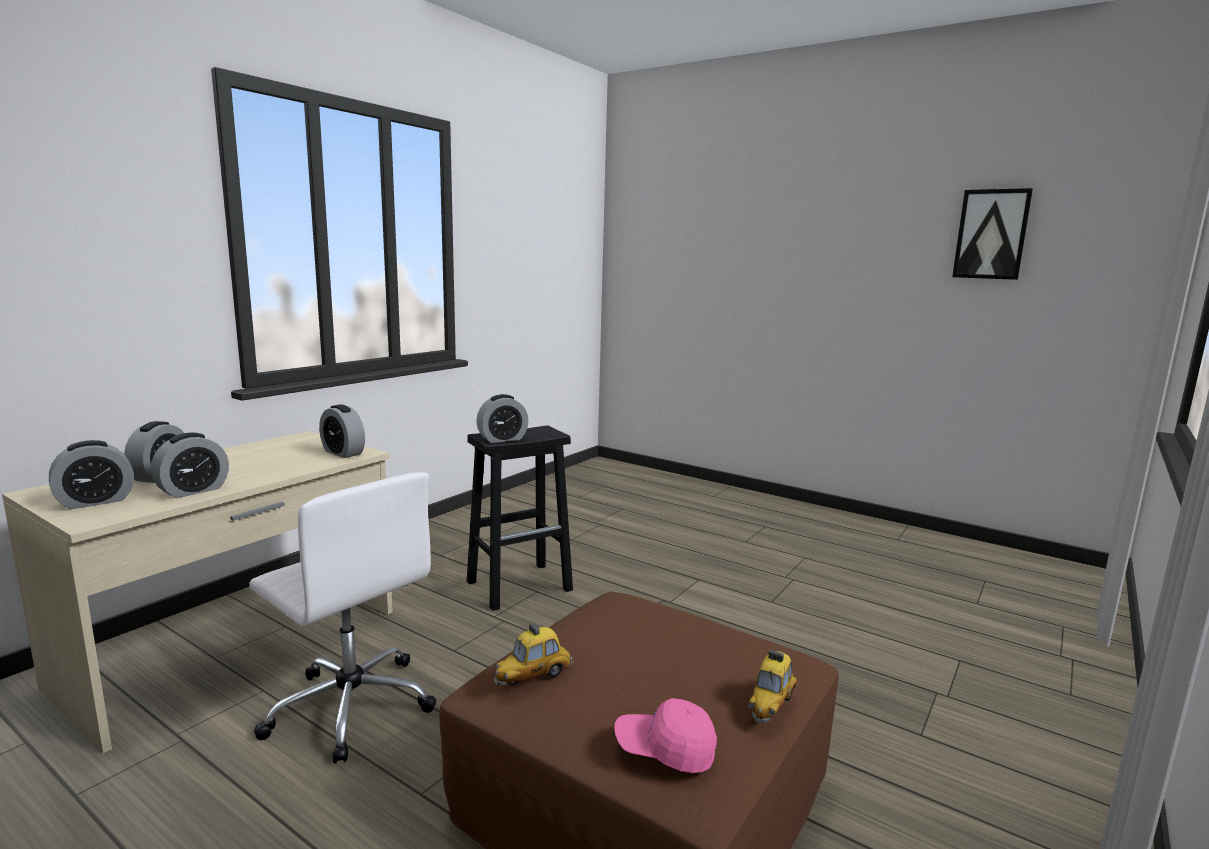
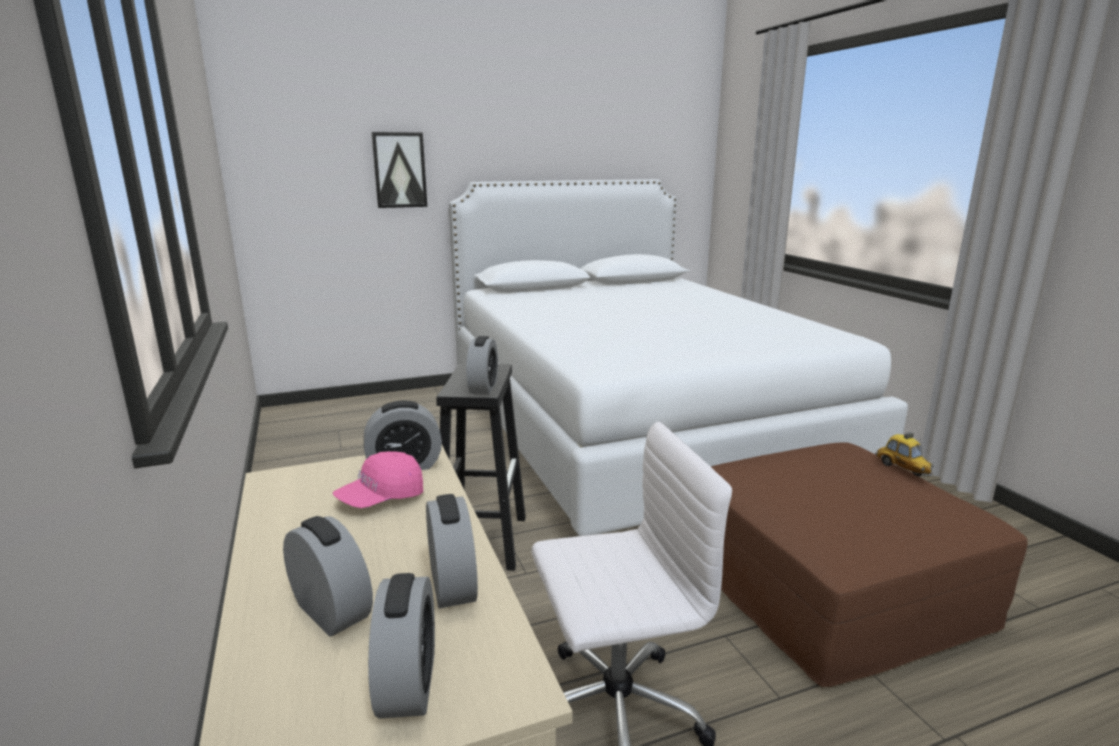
camera: 55 degrees left, 5 degrees up
toy car [493,623,574,685] -> none
pink cap [614,698,717,773] -> pink cap moved to [333,451,423,508]
picture [952,188,1033,280] -> picture moved to [371,132,427,208]
none -> white bed [449,179,908,536]

